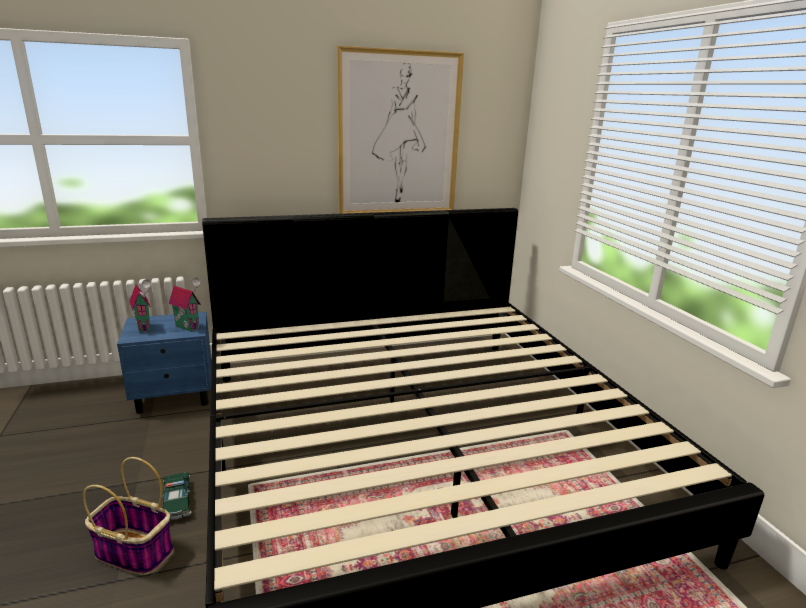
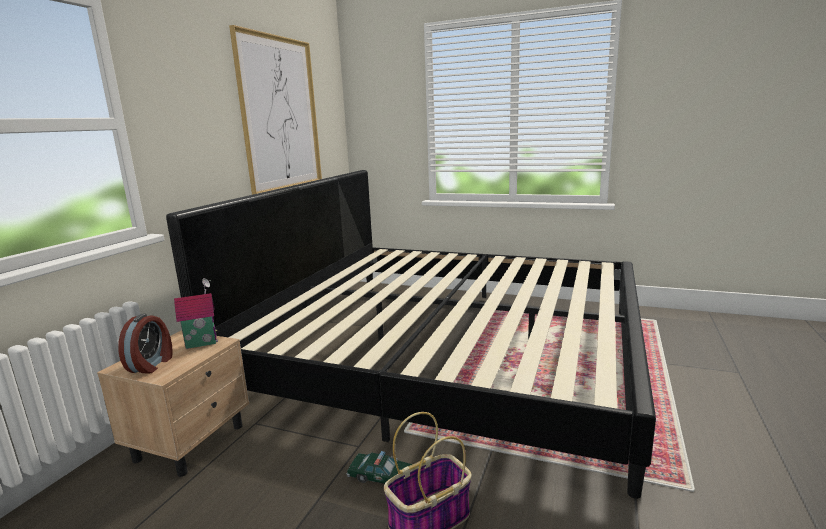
camera: 50 degrees left, 5 degrees down
blue nightstand [117,312,212,414] -> beige nightstand [97,331,249,477]
toy house [129,279,151,333] -> alarm clock [119,314,172,374]

